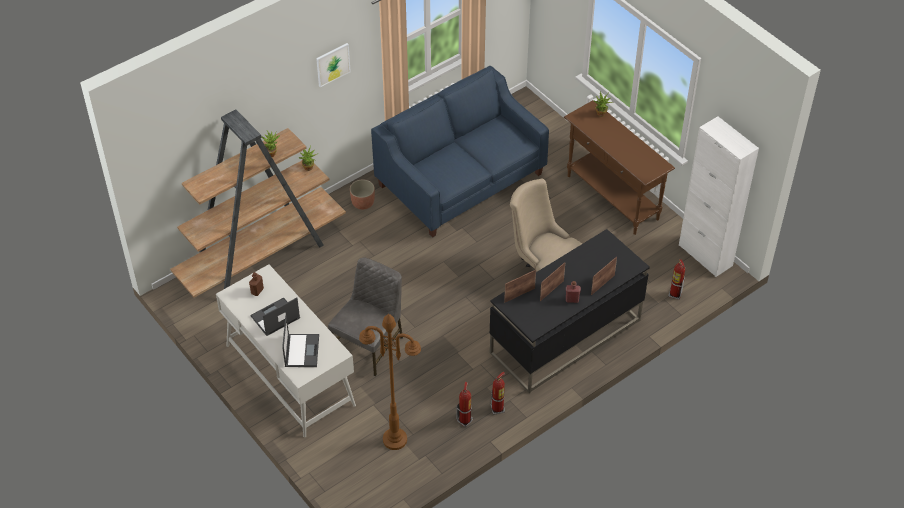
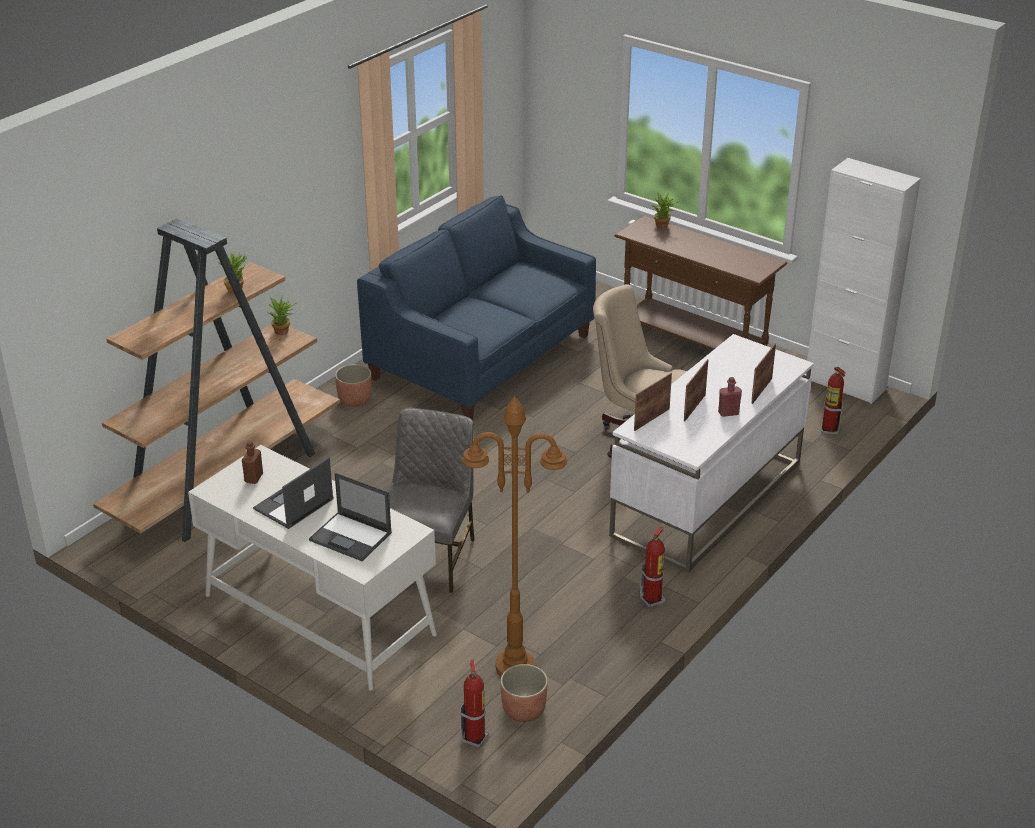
camera: 15 degrees left, 15 degrees down
laptop [282,316,319,367] -> laptop turned 135 degrees clockwise [309,472,392,561]
picture [316,43,351,87] -> none
fire extinguisher [457,382,473,427] -> fire extinguisher moved to [460,660,489,748]
black desk [490,229,650,393] -> white desk [609,334,814,572]
none -> planter [500,664,548,722]

